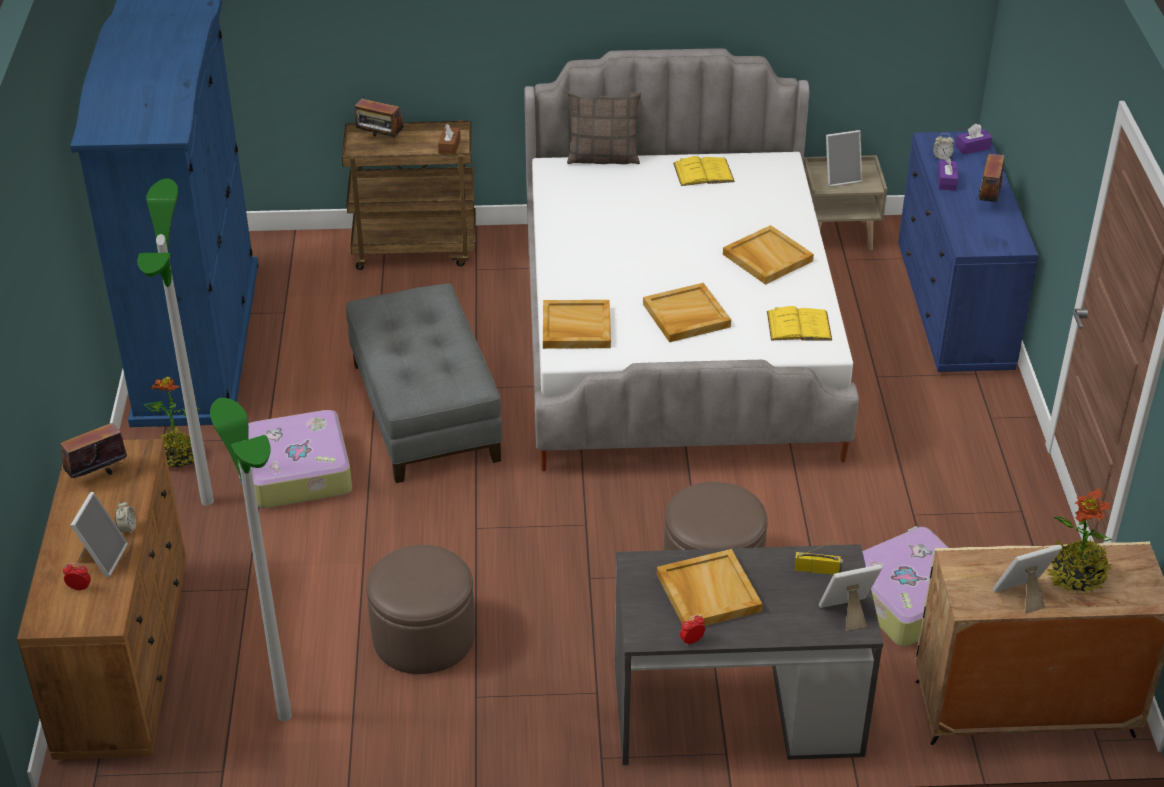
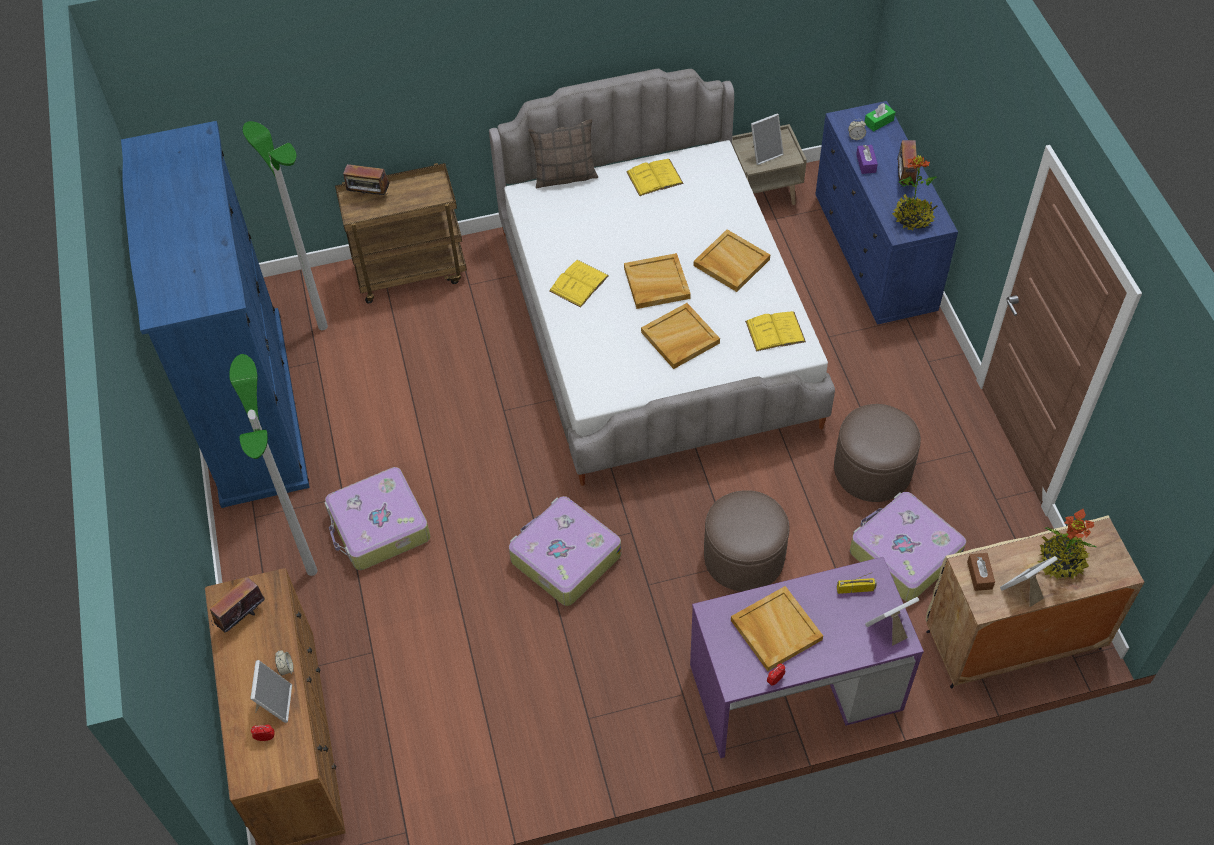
camera: 10 degrees left, 15 degrees up
potted plant [144,377,205,467] -> potted plant moved to [892,155,937,231]
floor lamp [210,398,292,721] -> floor lamp moved to [243,121,328,330]
grey ottoman [346,284,503,483] -> none
brown ottoman [366,545,475,674] -> brown ottoman moved to [834,404,921,502]
brown tissue box [438,124,461,154] -> brown tissue box moved to [967,553,995,591]
beige tray [543,300,611,349] -> beige tray moved to [624,253,691,309]
grey desk [615,544,883,765] -> purple desk [690,557,924,758]
purple tissue box [955,124,993,155] -> green tissue box [865,103,895,132]
none -> suitcase [509,496,621,606]
none -> yellow book [549,260,609,307]

